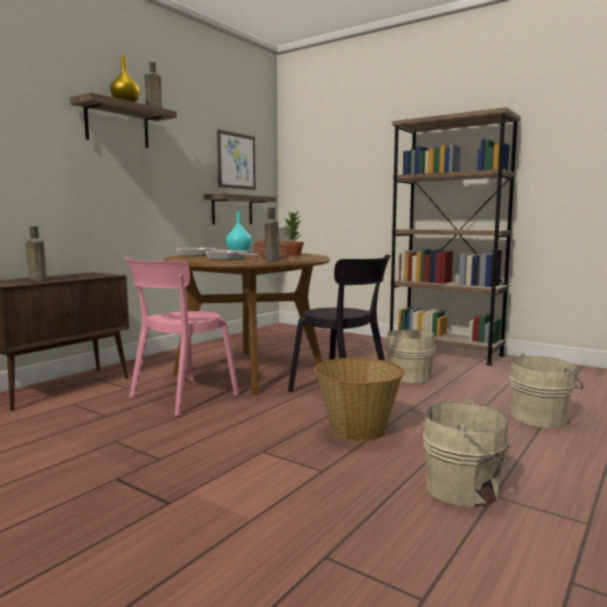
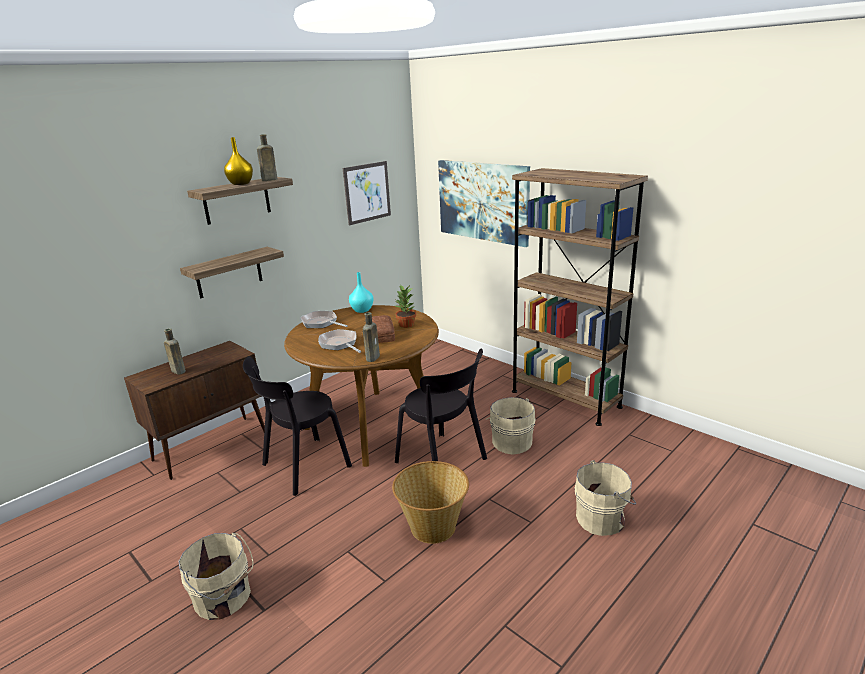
camera: 10 degrees right, 15 degrees up
pink chair [125,257,239,416] -> black chair [243,356,352,496]
shelf [204,193,276,225] -> shelf moved to [180,247,284,298]
beige bucket [423,399,509,507] -> beige bucket moved to [179,533,254,620]
none -> picture [438,160,530,247]

